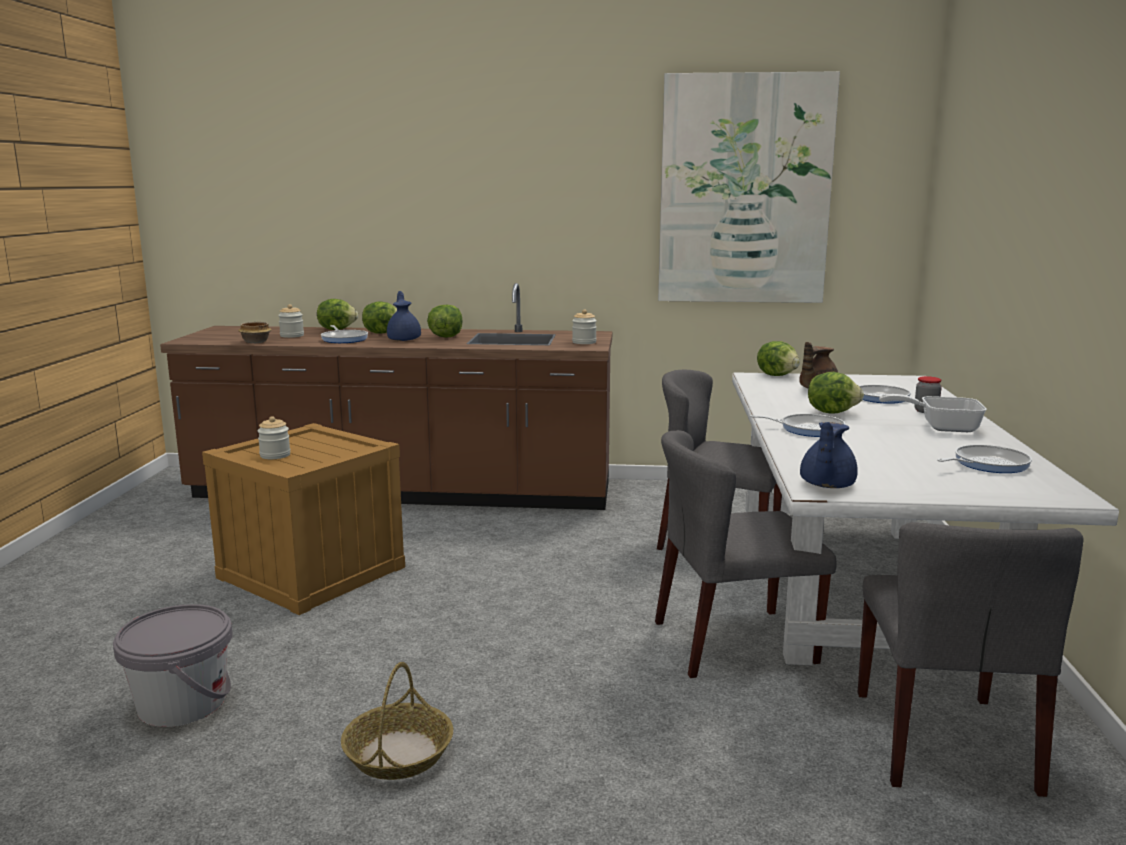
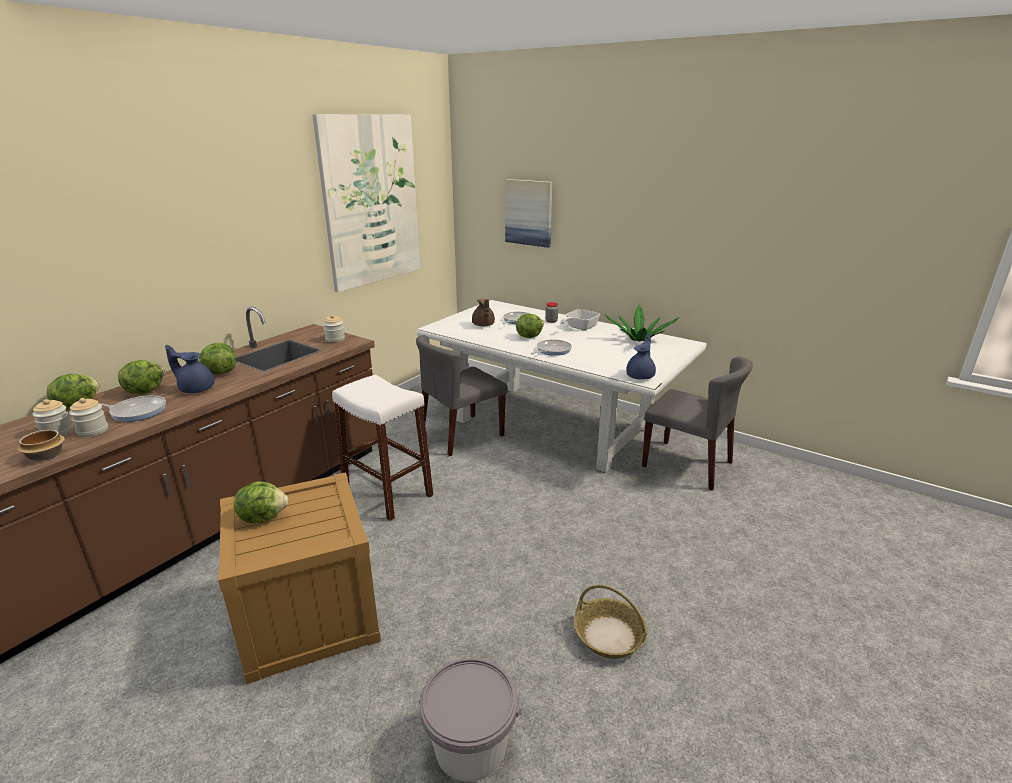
camera: 60 degrees left, 10 degrees up
jar [257,416,290,459] -> jar moved to [69,398,108,437]
grey chair [655,430,837,678] -> none
lettuce [757,341,800,376] -> lettuce moved to [234,481,288,523]
blue teapot [800,422,858,488] -> blue teapot turned 120 degrees counterclockwise [626,334,656,380]
frying pan [937,445,1032,473] -> potted plant [605,305,679,342]
none -> white stool [332,375,434,521]
none -> picture [505,179,553,248]

